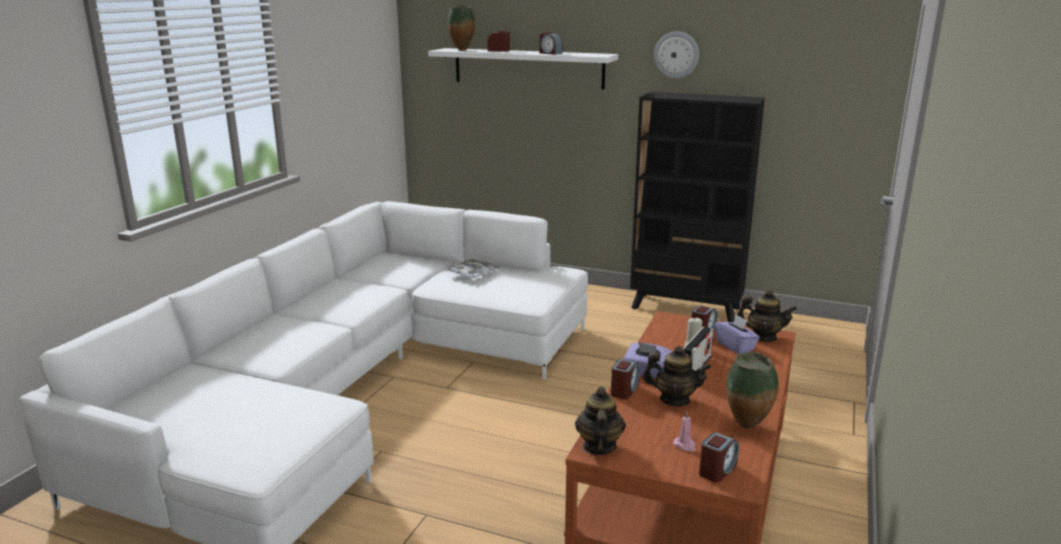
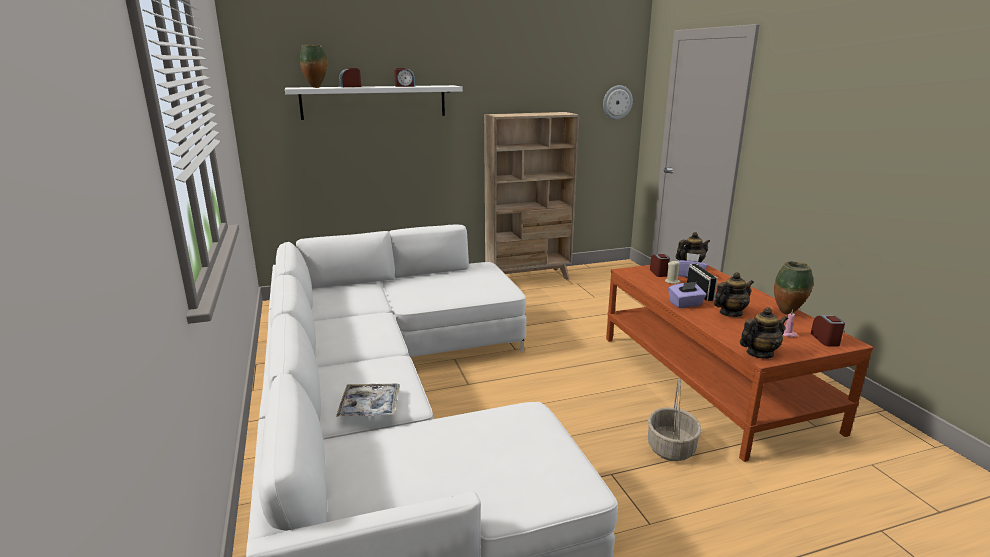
camera: 40 degrees left, 0 degrees up
tray [446,259,500,279] -> tray moved to [336,384,400,417]
teapot [575,387,626,455] -> teapot turned 105 degrees clockwise [740,307,788,359]
alarm clock [611,359,640,399] -> none
black bookcase [630,92,765,323] -> beige bookcase [484,112,579,280]
wall clock [654,32,699,79] -> wall clock moved to [603,85,633,120]
none -> basket [648,379,702,461]

